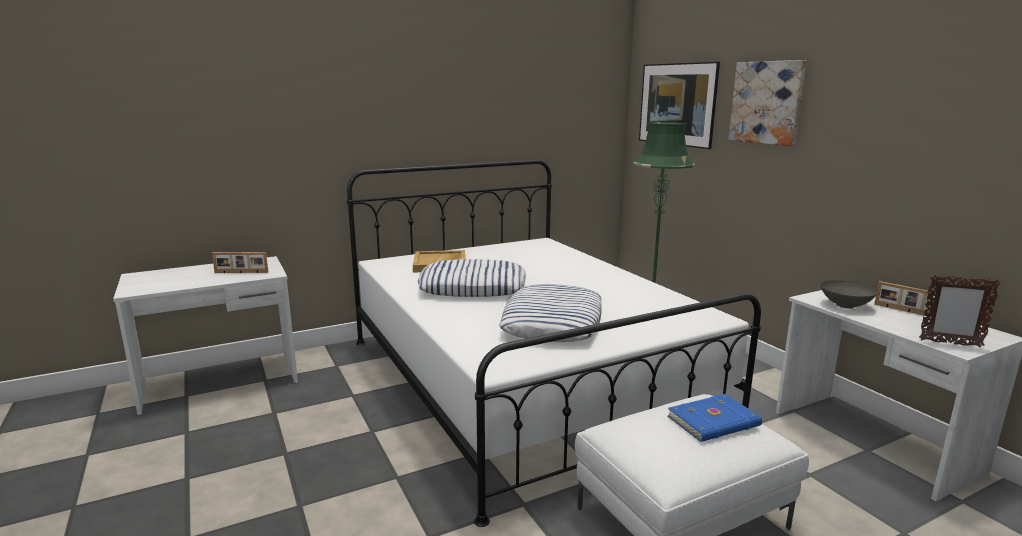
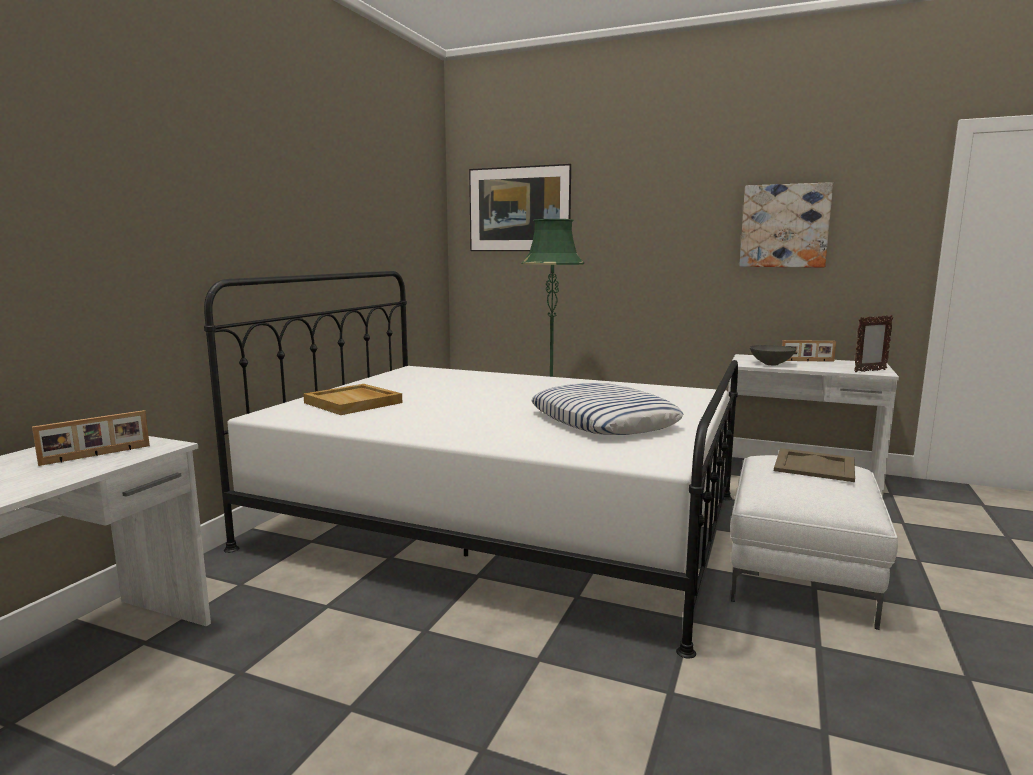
camera: 40 degrees left, 5 degrees down
pillow [418,259,526,297] -> none
blue book [668,394,762,442] -> beige tray [774,448,855,482]
picture [729,60,807,146] -> picture moved to [739,182,833,268]

